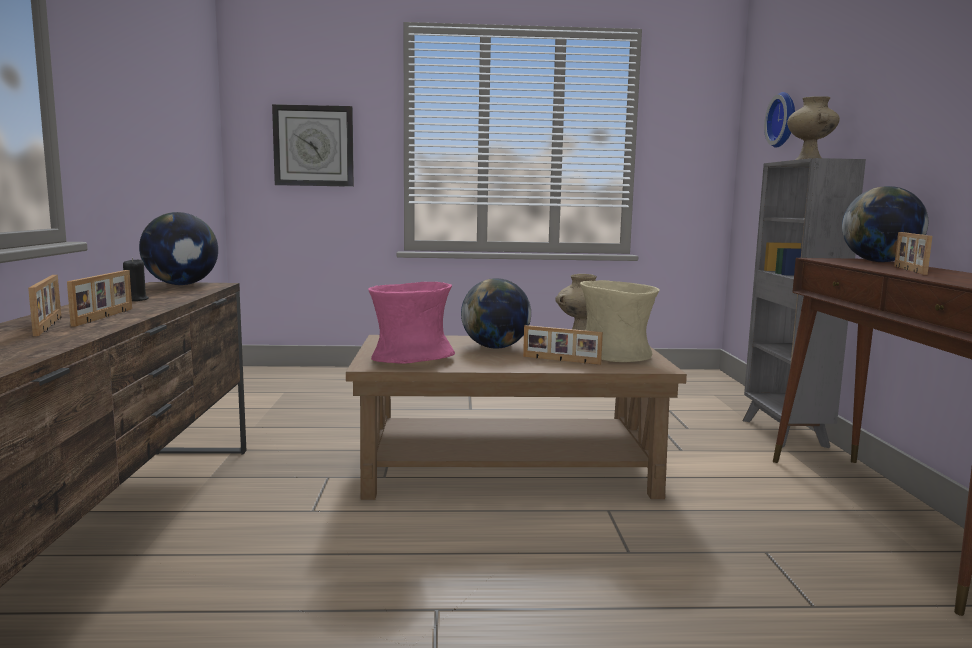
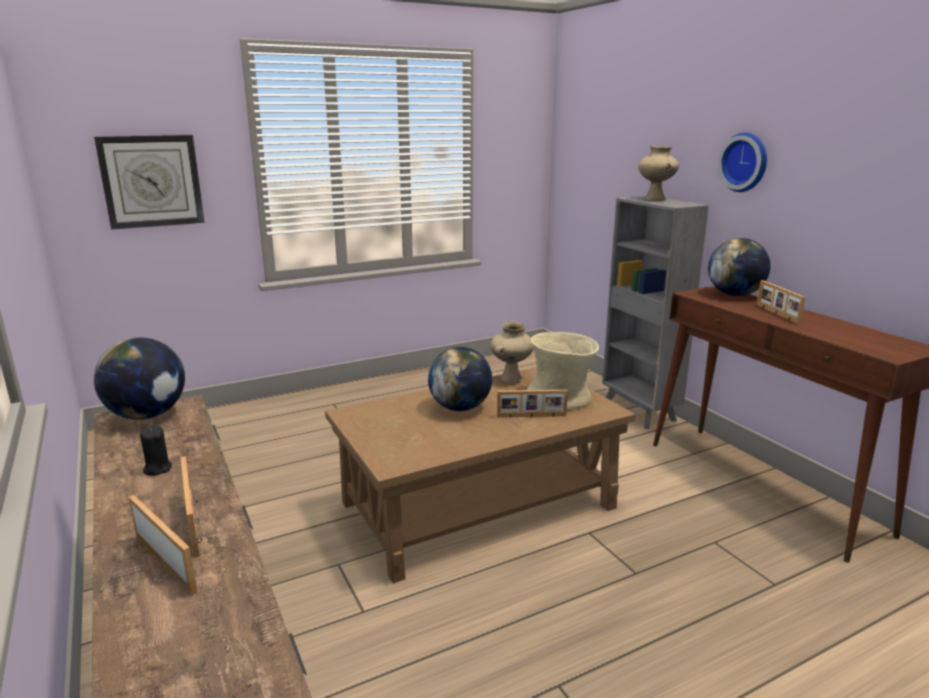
camera: 25 degrees left, 10 degrees up
pink vase [368,282,455,364] -> none
wall clock [764,92,795,148] -> wall clock moved to [718,132,767,192]

